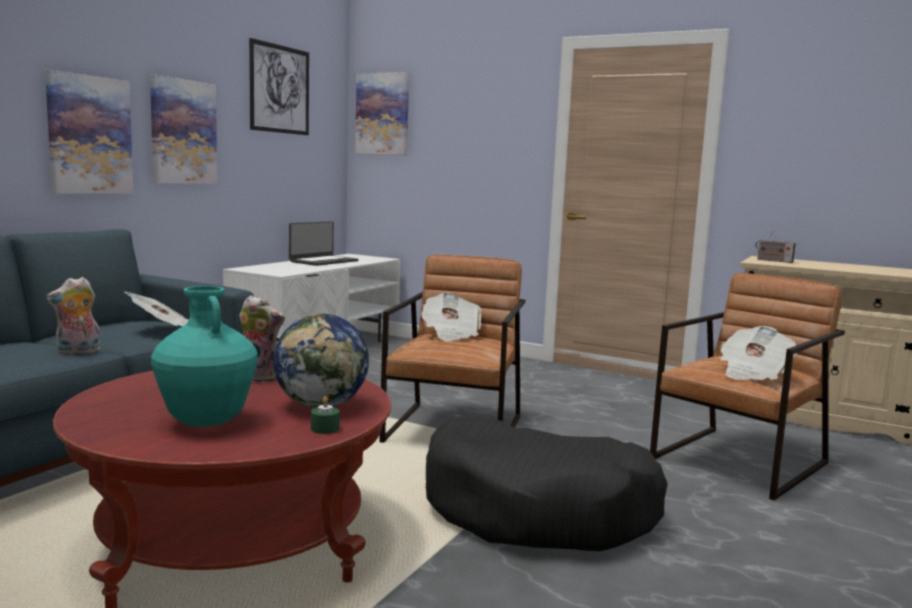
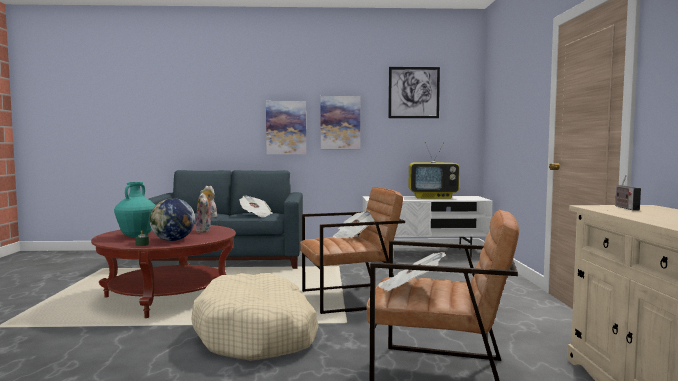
camera: 60 degrees right, 5 degrees down
laptop [289,221,358,266] -> television [409,142,460,199]
picture [355,72,409,155] -> none
black dog bed [426,417,668,551] -> beige dog bed [191,273,319,361]

